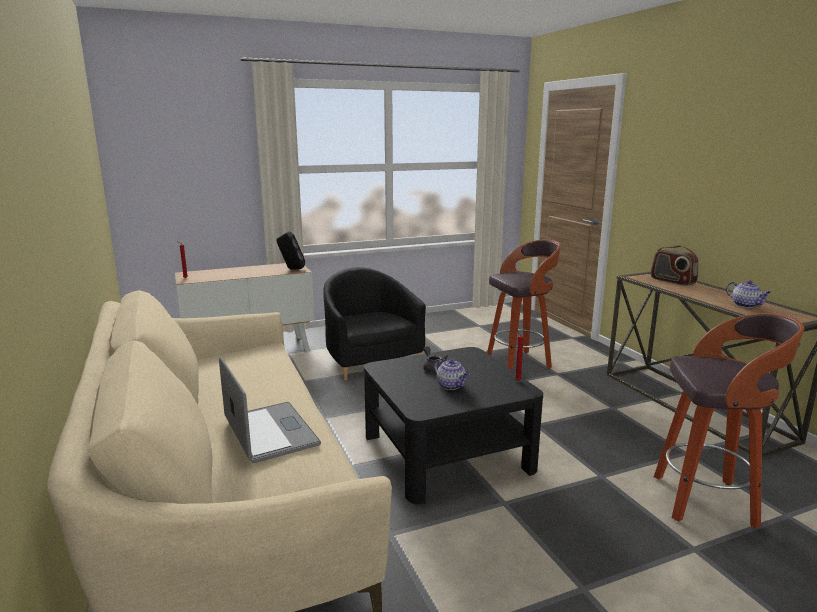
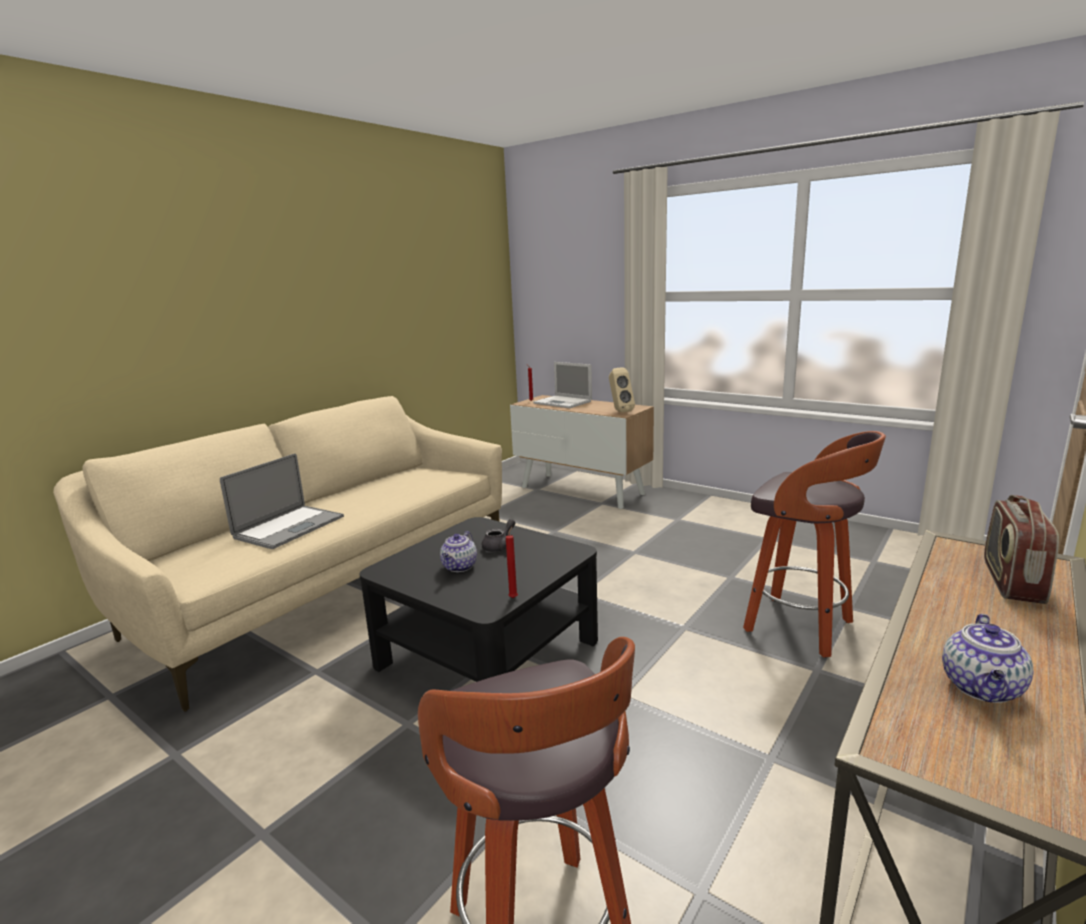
camera: 60 degrees right, 0 degrees up
black speaker [277,231,305,270] -> beige speaker [609,368,635,412]
black armchair [323,267,426,380] -> none
none -> laptop [533,362,592,408]

